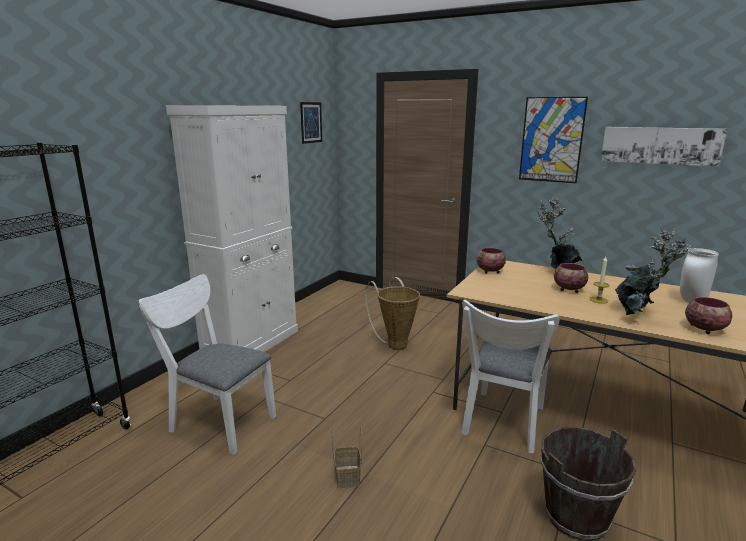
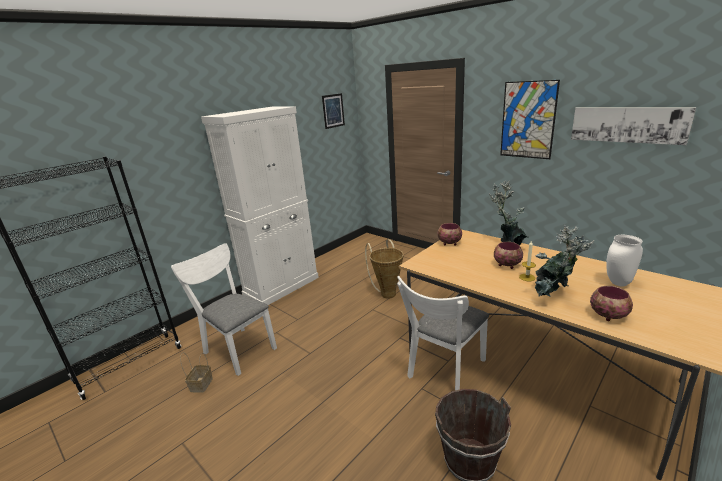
camera: 15 degrees right, 5 degrees up
basket [331,426,362,488] -> basket moved to [180,352,213,393]

